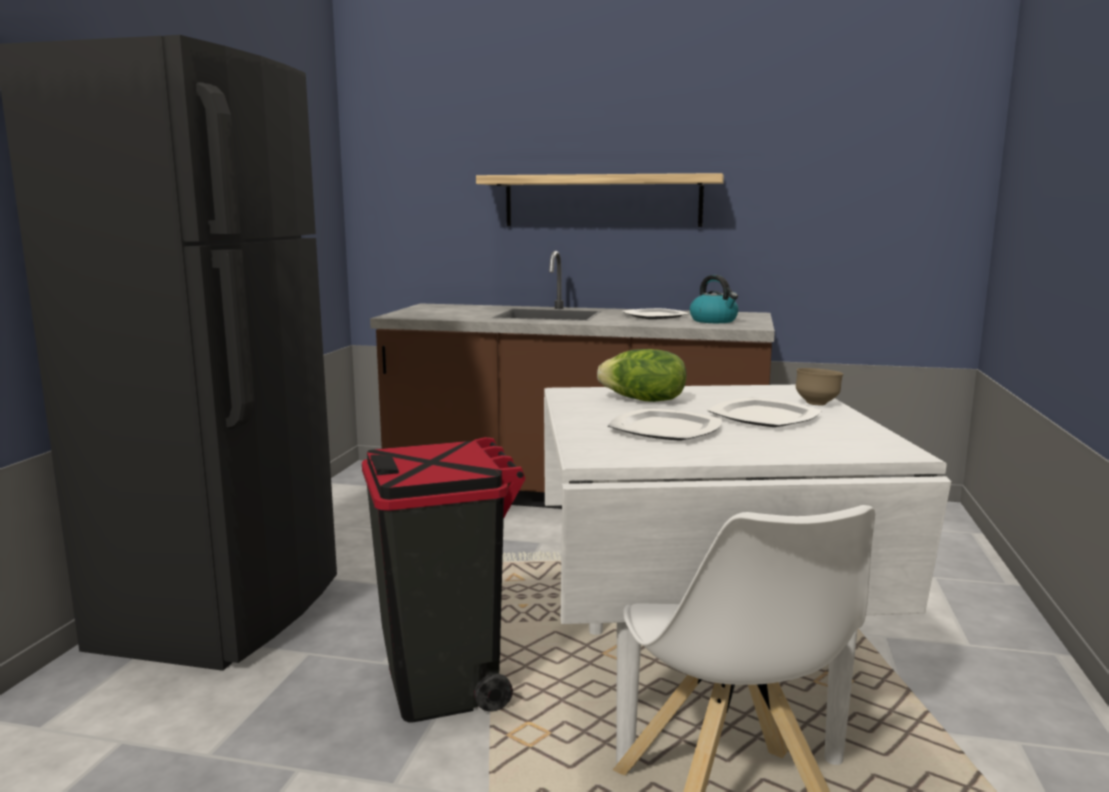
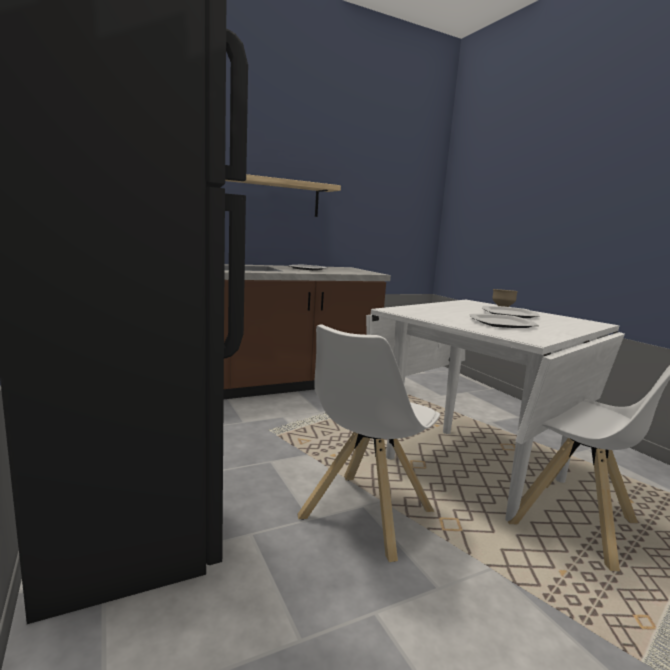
camera: 40 degrees left, 0 degrees up
black trash can [362,437,525,722] -> white chair [298,325,440,562]
lettuce [597,349,686,402] -> none
kettle [690,275,739,323] -> none

